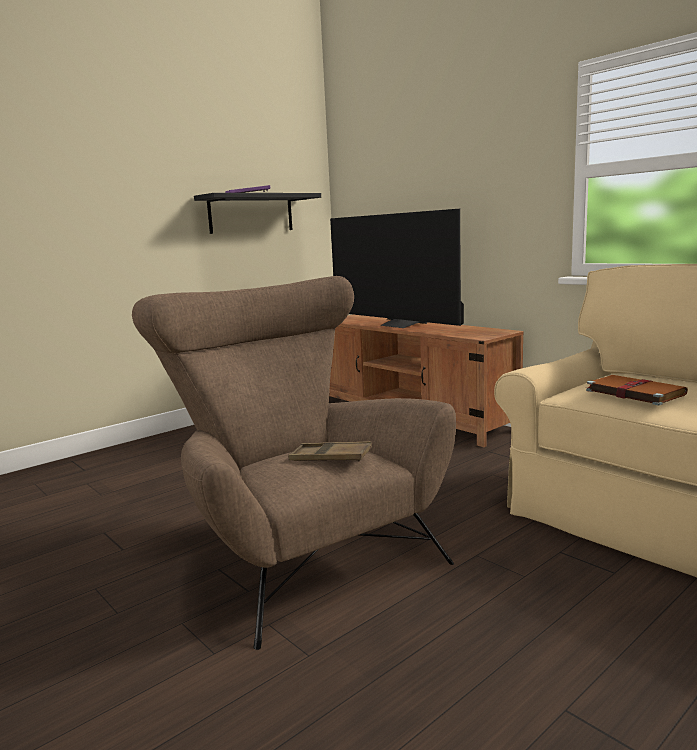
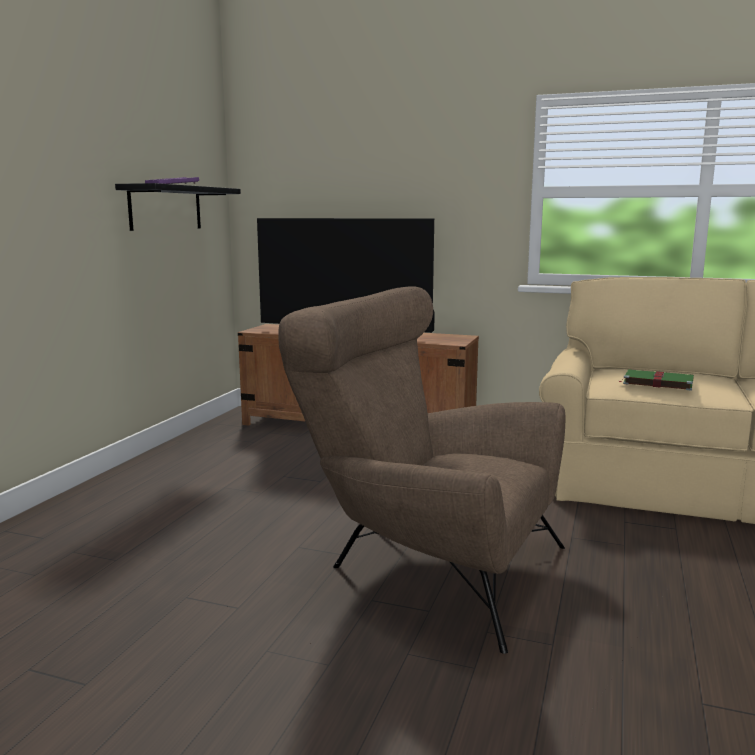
camera: 30 degrees left, 0 degrees up
brown tray [288,441,372,462] -> none
brown book [586,375,688,405] -> green book [619,369,694,391]

